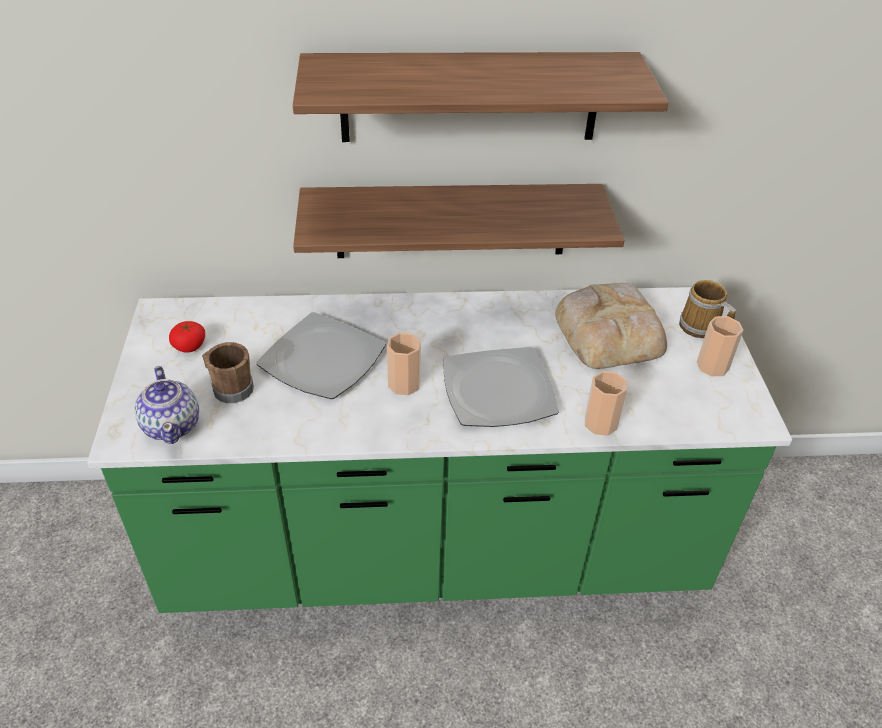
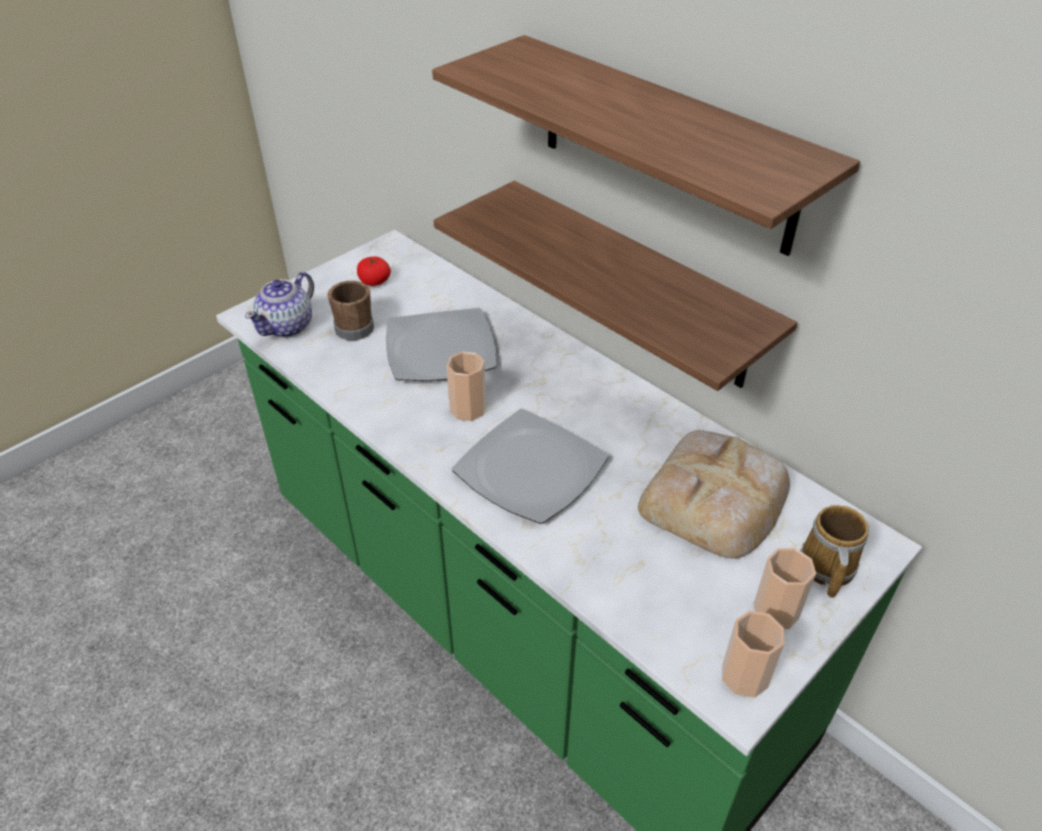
camera: 50 degrees right, 0 degrees up
cup [585,371,627,436] -> cup moved to [722,611,784,698]

